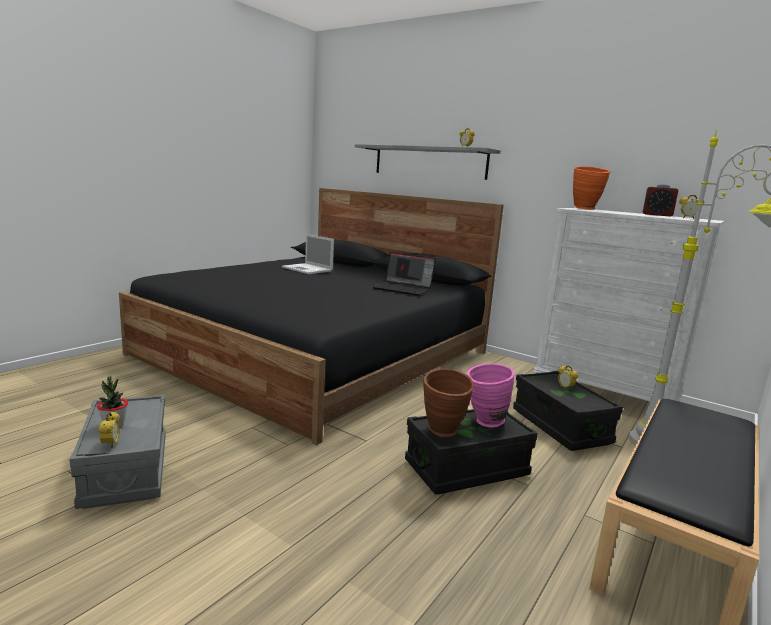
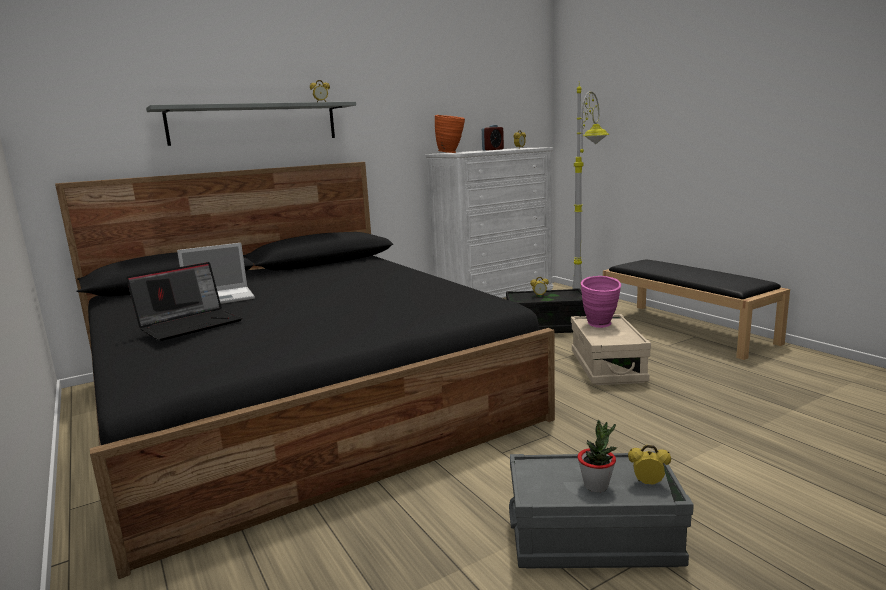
camera: 65 degrees left, 0 degrees up
laptop [373,252,436,296] -> laptop moved to [126,262,242,341]
black storage box [405,409,538,495] -> beige storage box [571,314,651,385]
brown vase [423,369,474,437] -> none

